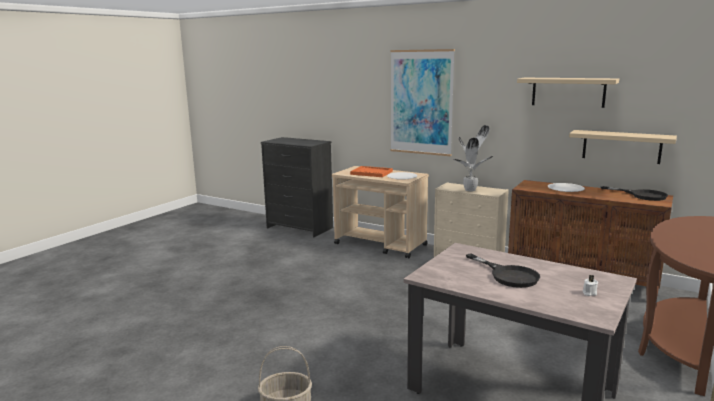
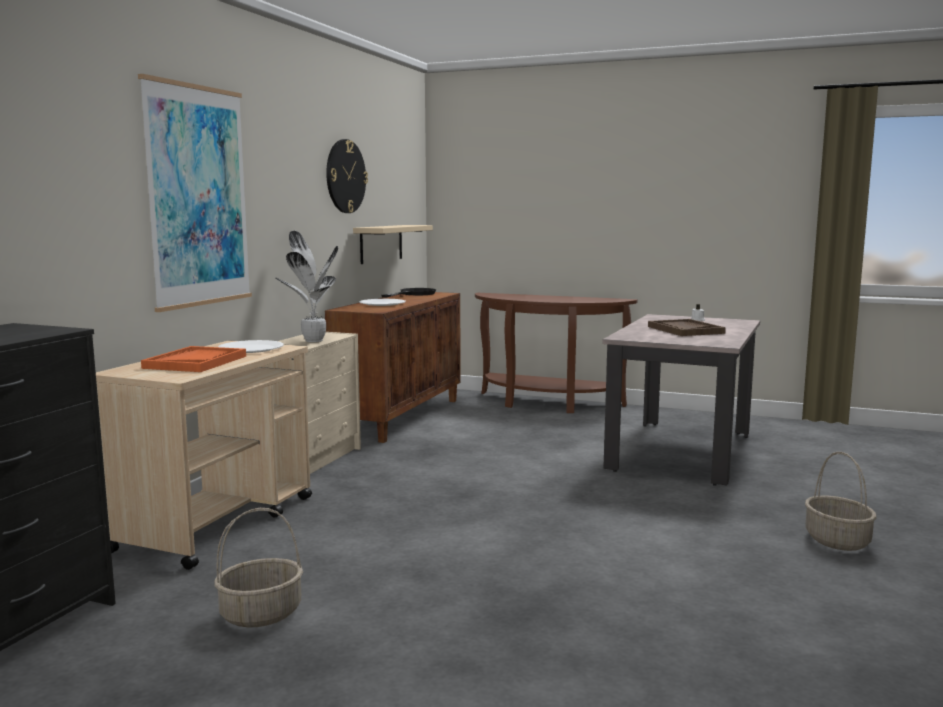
camera: 100 degrees left, 5 degrees down
black frying pan [466,253,540,288] -> brown tray [648,319,726,336]
beige shelf [517,78,619,108] -> wall clock [326,139,368,213]
none -> basket [214,508,303,627]

